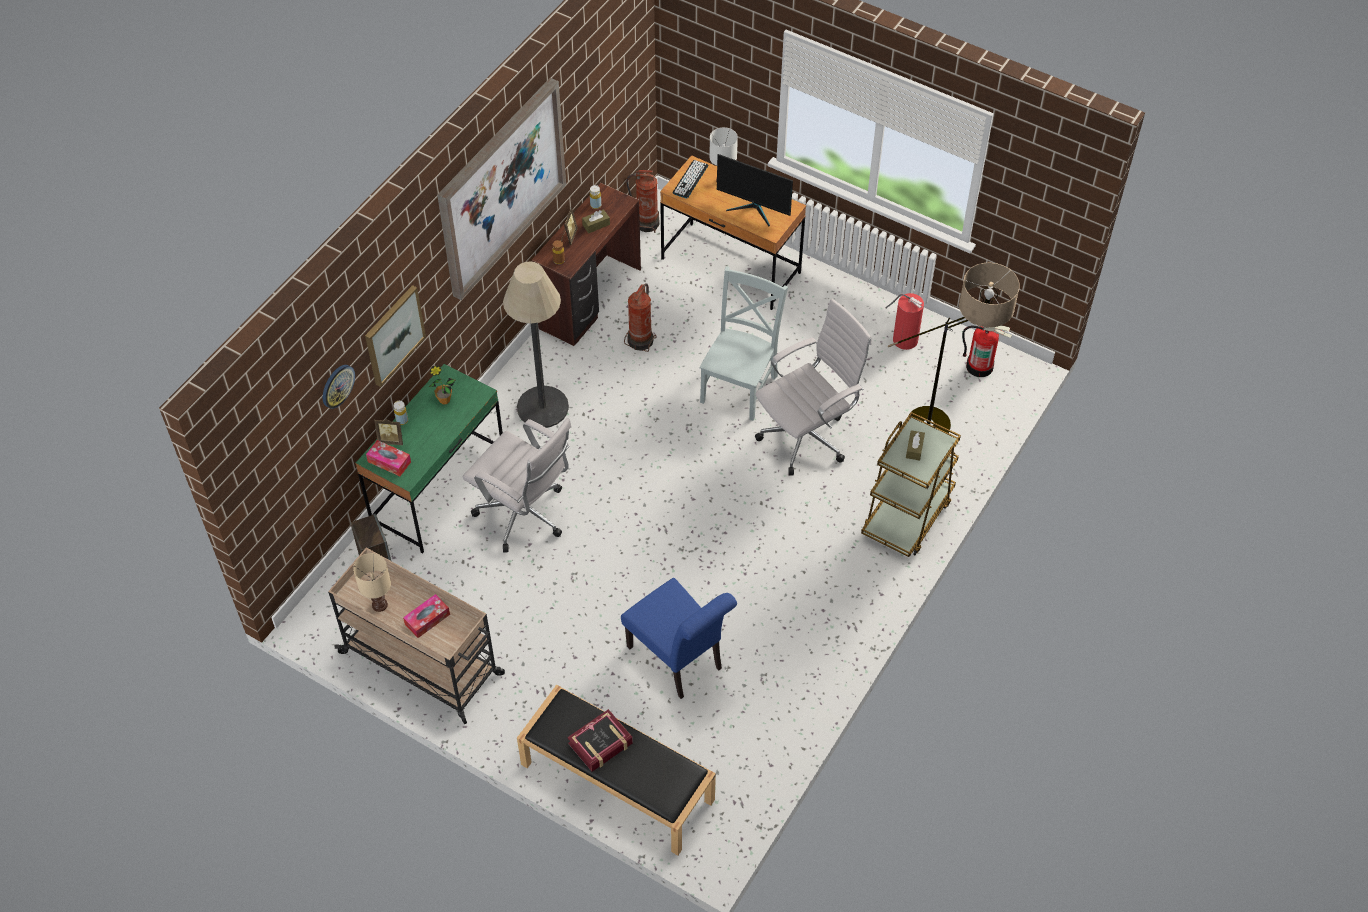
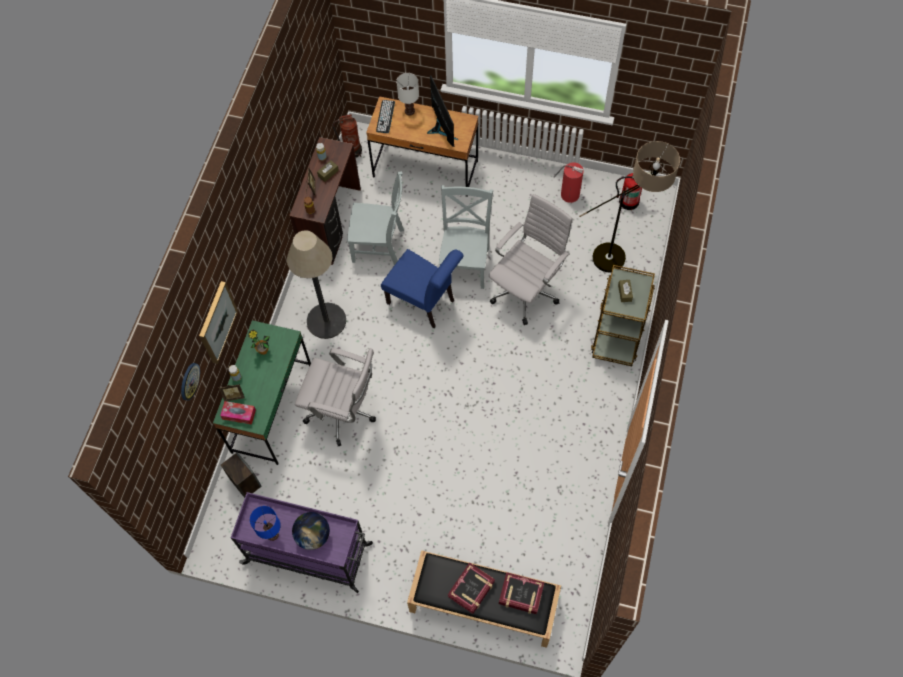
camera: 15 degrees left, 10 degrees up
beige cart [328,547,505,724] -> purple cart [231,492,373,593]
beige table lamp [353,553,391,612] -> blue table lamp [250,506,281,541]
tissue box [403,594,450,638] -> globe [292,512,330,550]
picture [437,78,566,300] -> none
blue chair [621,578,737,699] -> blue chair moved to [381,249,464,328]
fire extinguisher [624,284,656,352] -> grey chair [347,171,404,265]
monitor [717,154,793,226] -> monitor turned 120 degrees counterclockwise [427,75,459,147]
none -> book [499,572,544,614]

